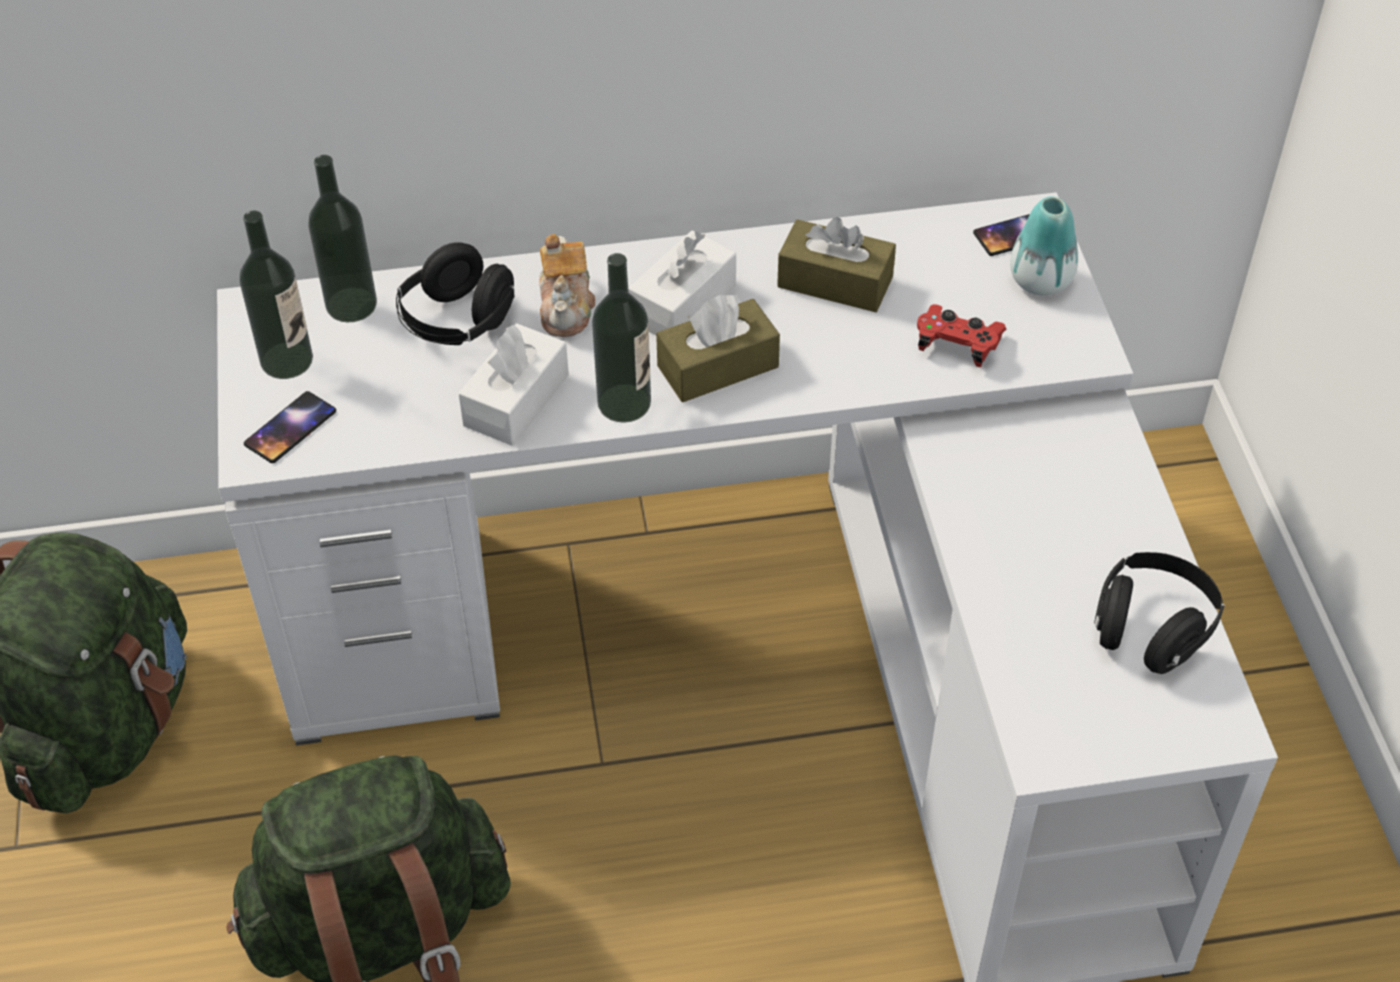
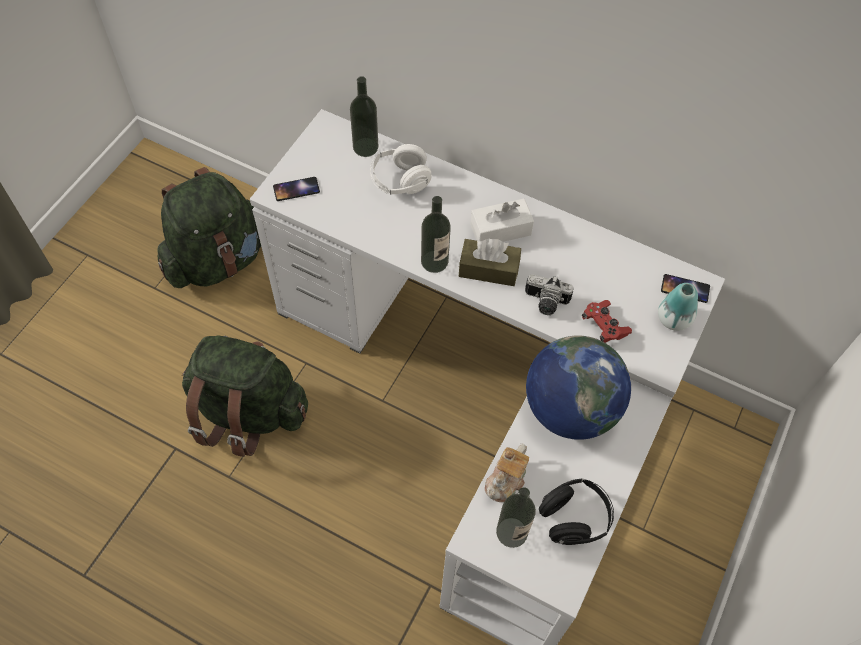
camera: 35 degrees right, 10 degrees up
bottle [240,211,313,379] -> bottle moved to [496,487,536,548]
black headphones [396,242,514,345] -> white headphones [370,144,432,194]
white tissue box [458,323,569,446] -> none
teapot [539,234,595,337] -> teapot moved to [485,443,529,502]
brown tissue box [777,217,896,312] -> none
none -> camera [525,274,574,315]
none -> globe [526,335,631,440]

